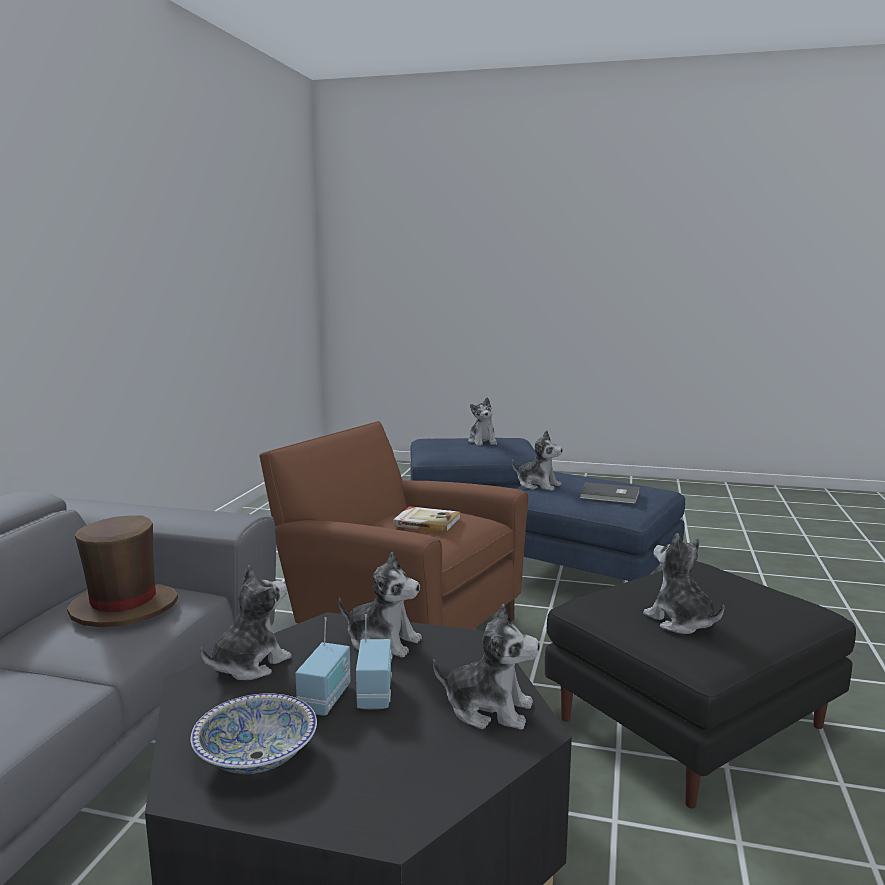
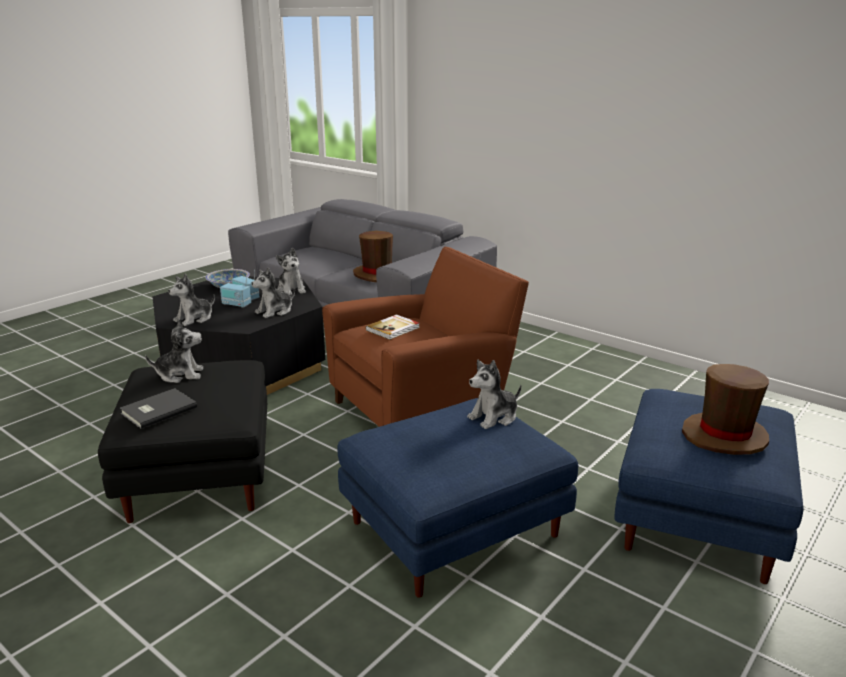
camera: 115 degrees right, 10 degrees up
plush toy [468,398,497,446] -> brown hat [682,364,769,455]
grey book [579,482,640,504] -> grey book moved to [120,388,197,429]

